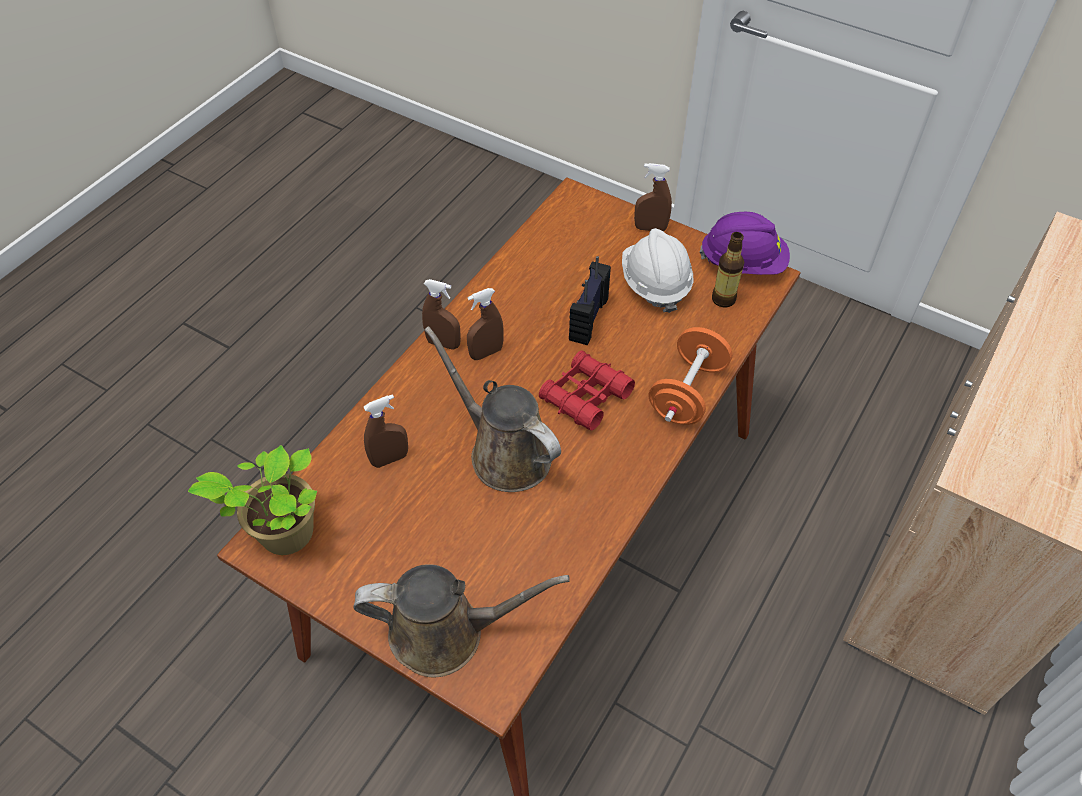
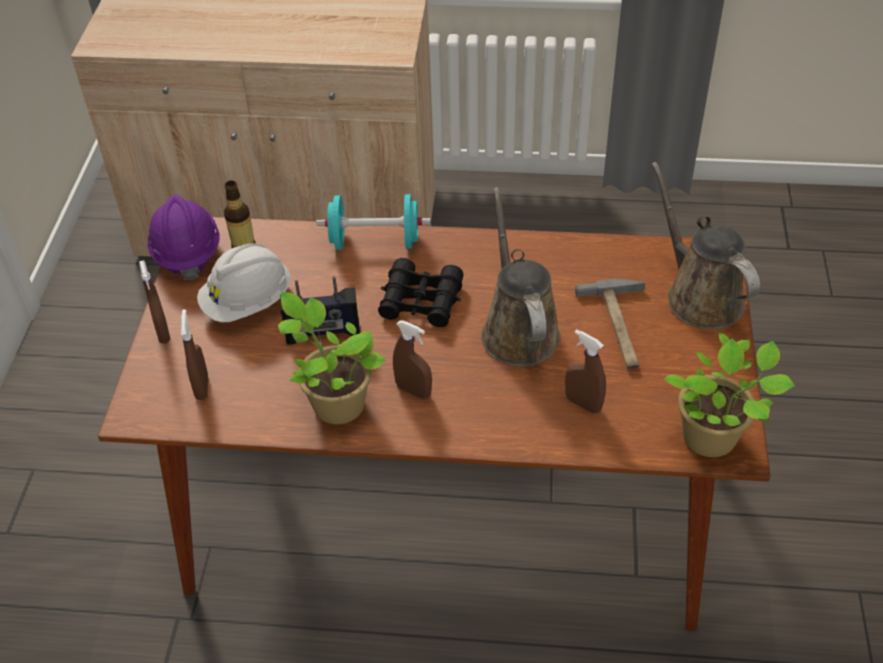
camera: 115 degrees left, 5 degrees down
brown spray bottle [422,279,461,350] -> brown spray bottle moved to [181,309,208,400]
brown watering can [425,326,561,492] -> brown watering can turned 150 degrees clockwise [482,187,561,367]
red binoculars [539,350,635,430] -> black binoculars [378,258,463,327]
orange dumbbell [649,327,732,425] -> turquoise dumbbell [316,194,431,250]
none -> potted plant [278,292,386,424]
none -> hammer [575,279,645,369]

